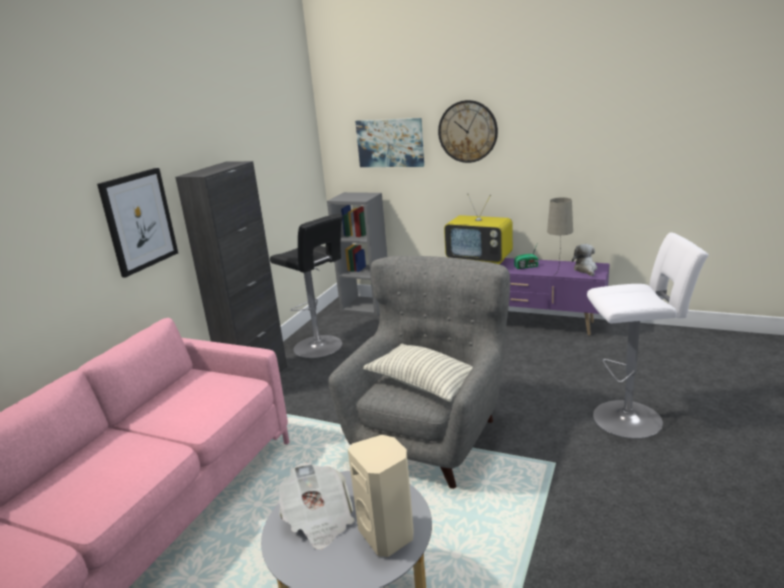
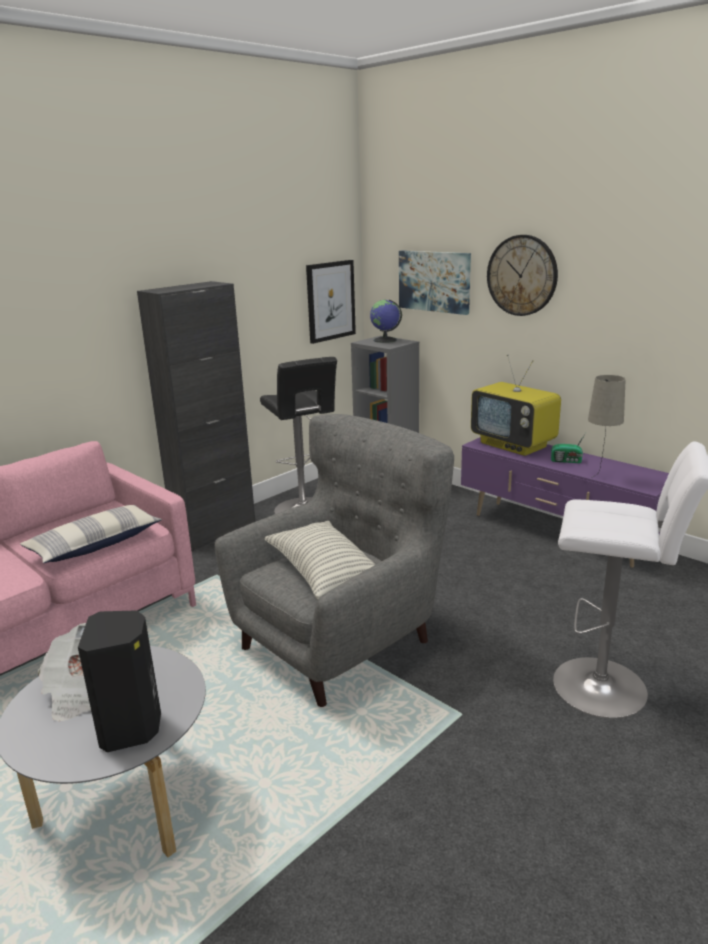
camera: 20 degrees right, 0 degrees up
picture [97,168,178,278] -> picture moved to [306,260,356,344]
beige speaker [348,435,414,557] -> black speaker [78,610,161,752]
plush toy [572,244,597,276] -> none
none -> pillow [20,505,162,563]
none -> globe [370,300,402,343]

